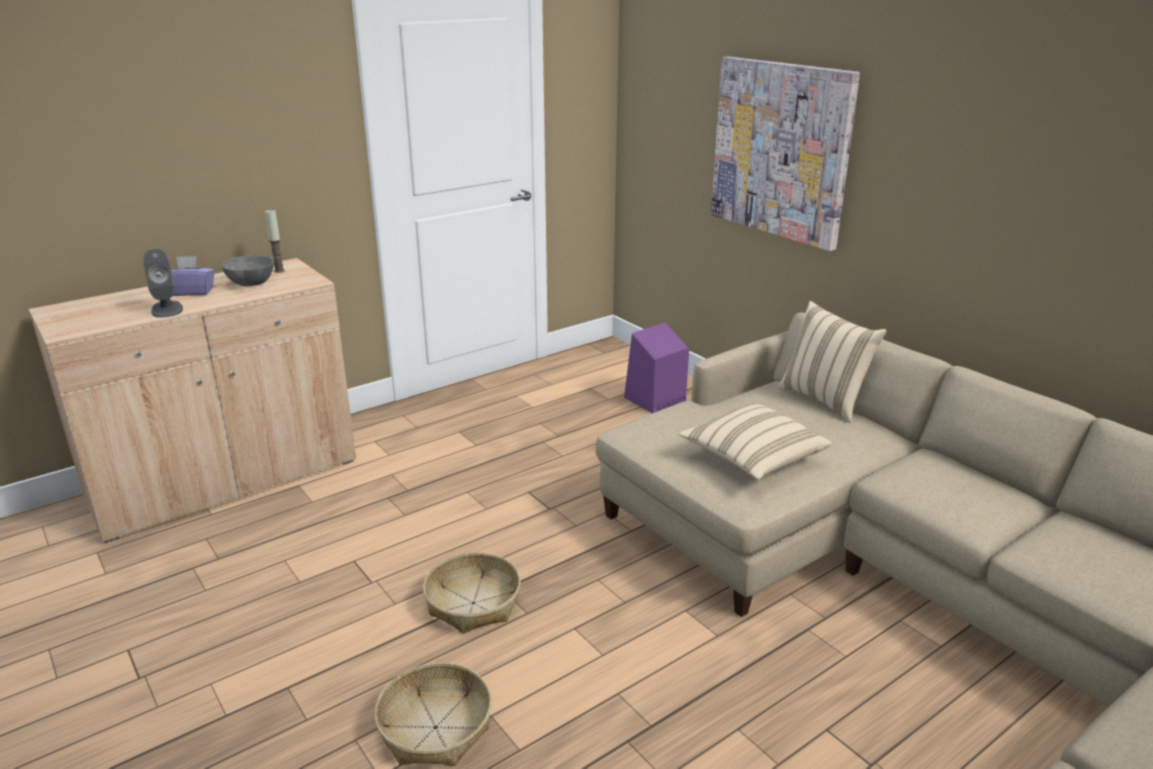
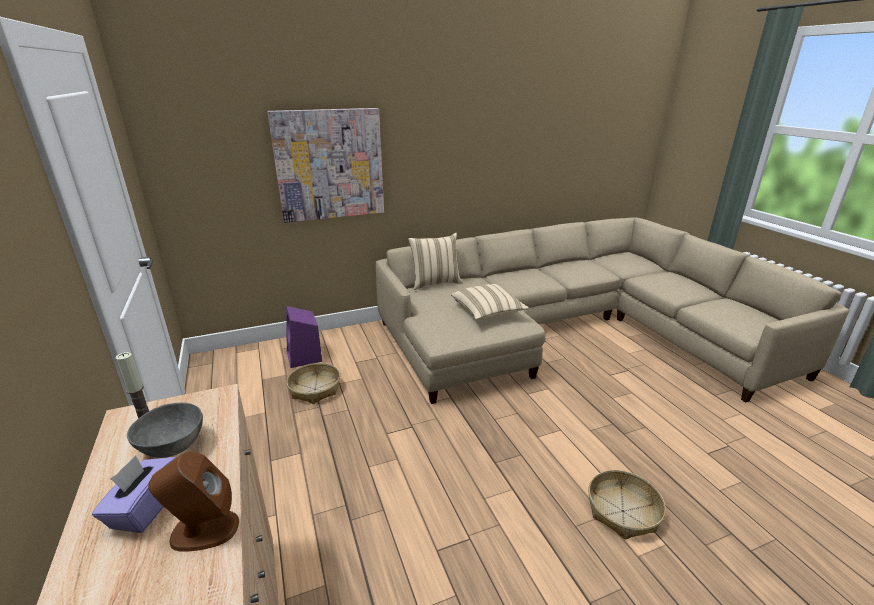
camera: 75 degrees left, 0 degrees up
grey speaker [143,248,183,318] -> brown speaker [148,451,239,552]
basket [423,553,521,634] -> basket moved to [287,363,340,404]

